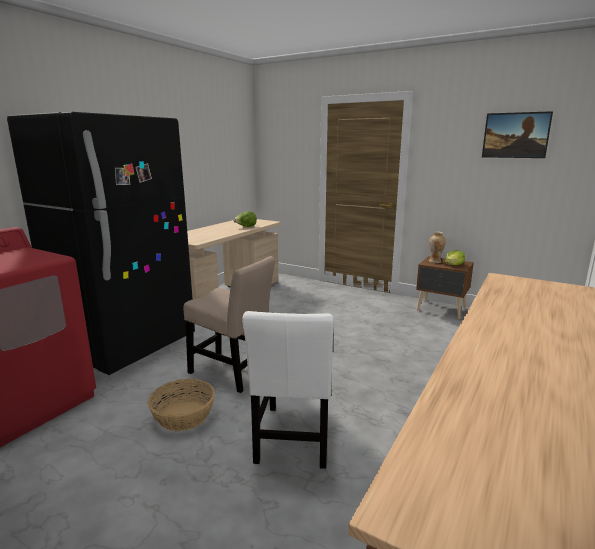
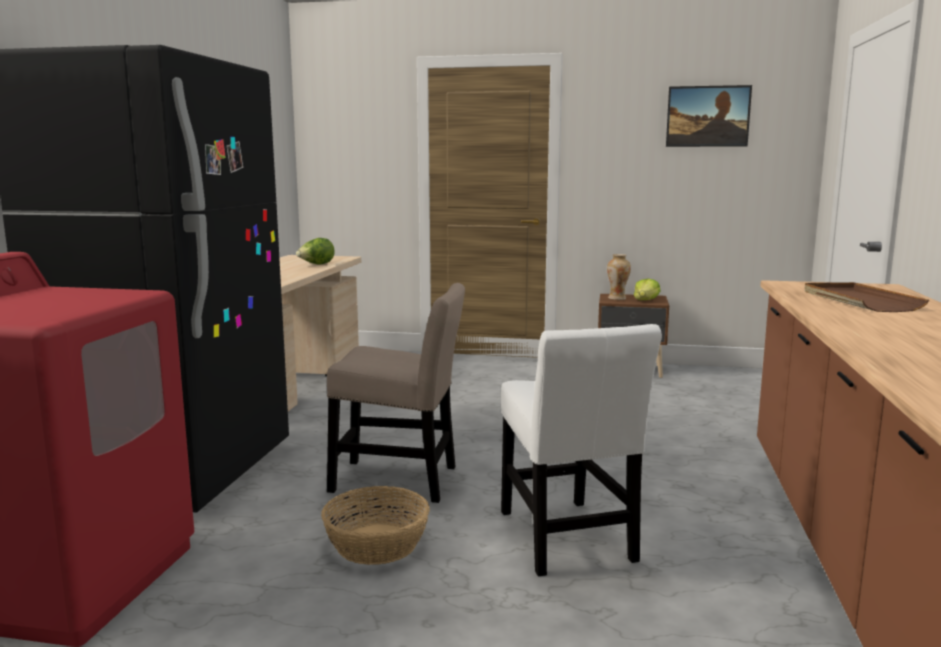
camera: 20 degrees left, 5 degrees down
none -> brown tray [804,282,929,312]

